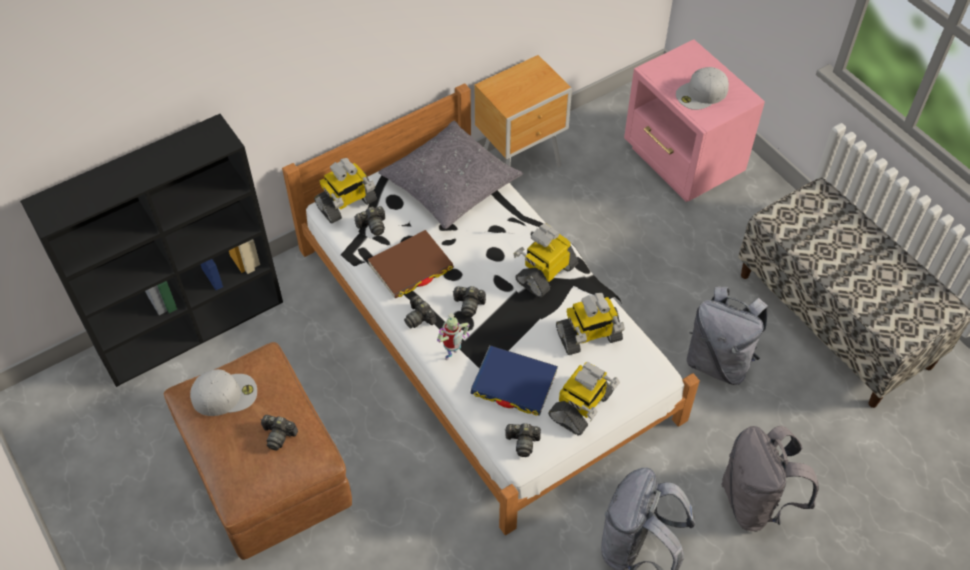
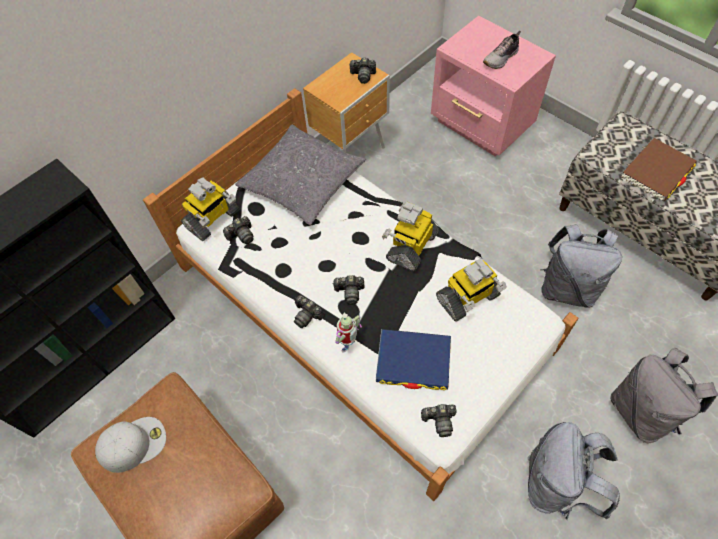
camera: 10 degrees left, 5 degrees up
camera [261,415,298,450] -> camera moved to [349,57,376,84]
brown book [368,230,454,299] -> brown book moved to [621,138,696,201]
toy robot [548,361,620,436] -> none
white cap [676,67,729,110] -> shoe [483,31,521,69]

